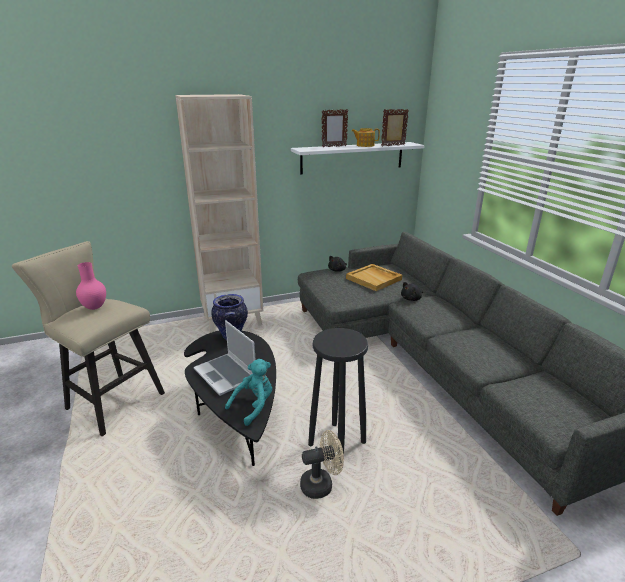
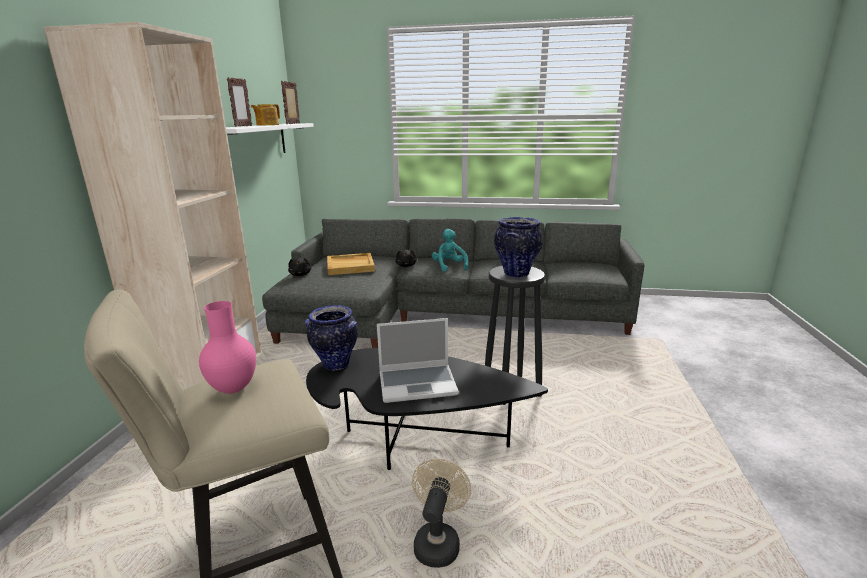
camera: 60 degrees left, 5 degrees down
turquoise plush toy [225,359,272,426] -> turquoise plush toy moved to [432,229,468,272]
beige fan [300,430,344,499] -> beige fan moved to [412,459,471,568]
none -> vase [494,217,543,278]

